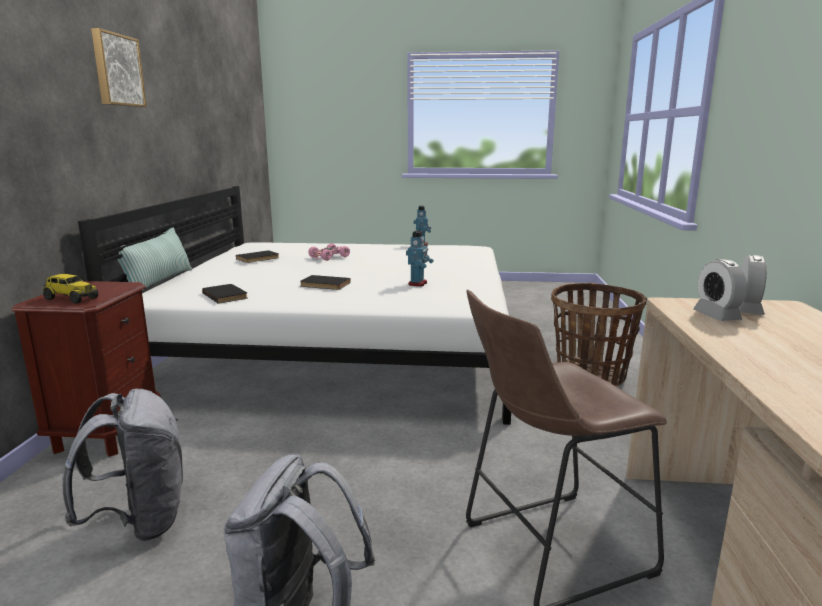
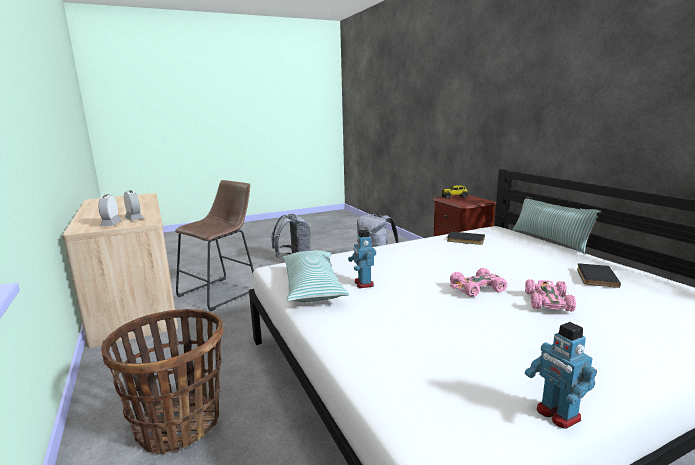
camera: 150 degrees right, 0 degrees up
picture [91,28,147,107] -> none
black book [300,275,351,290] -> none
none -> pillow [282,250,349,302]
none -> pink toy car [450,268,507,297]

